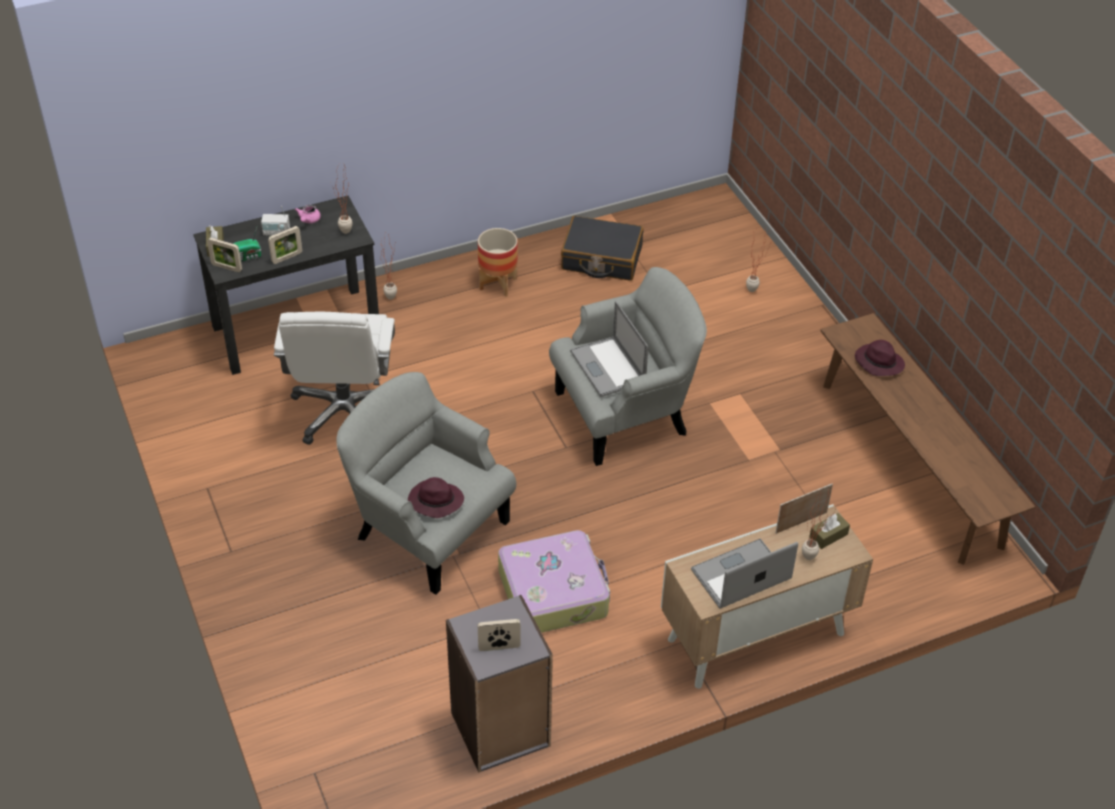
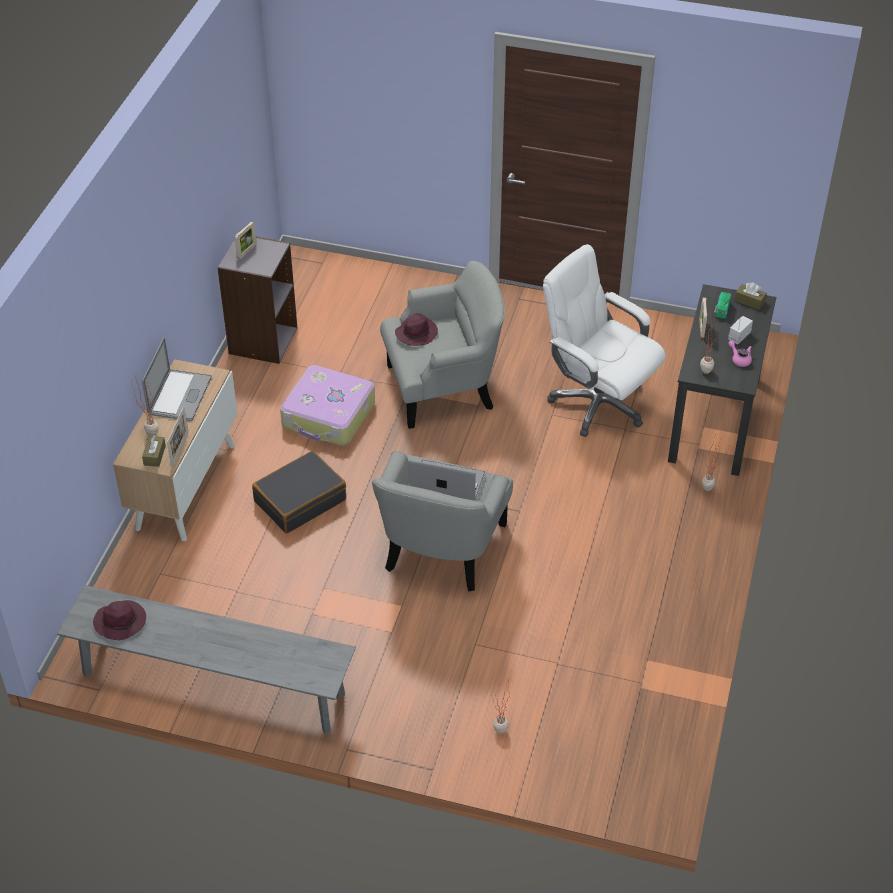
camera: 130 degrees right, 0 degrees up
picture frame [207,237,242,272] -> none
planter [478,228,518,297] -> none
black suitcase [561,216,644,281] -> black suitcase moved to [252,451,346,533]
brown bench [820,313,1035,565] -> grey bench [57,585,356,734]
purple hat [855,340,905,376] -> purple hat moved to [93,600,146,640]

